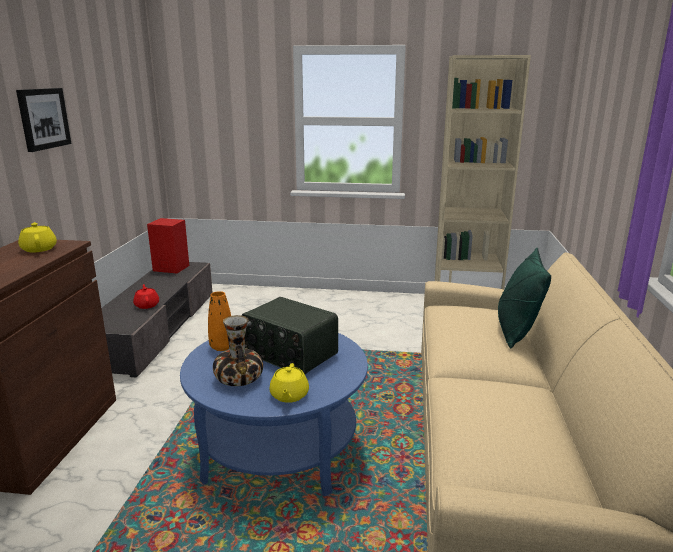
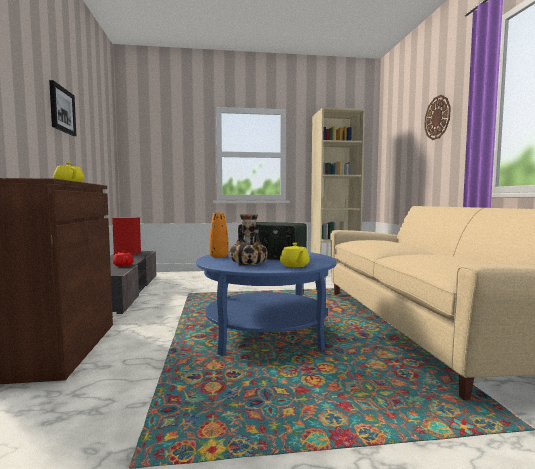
camera: 15 degrees left, 15 degrees down
green pillow [498,248,551,349] -> none
none -> wall clock [424,95,451,140]

